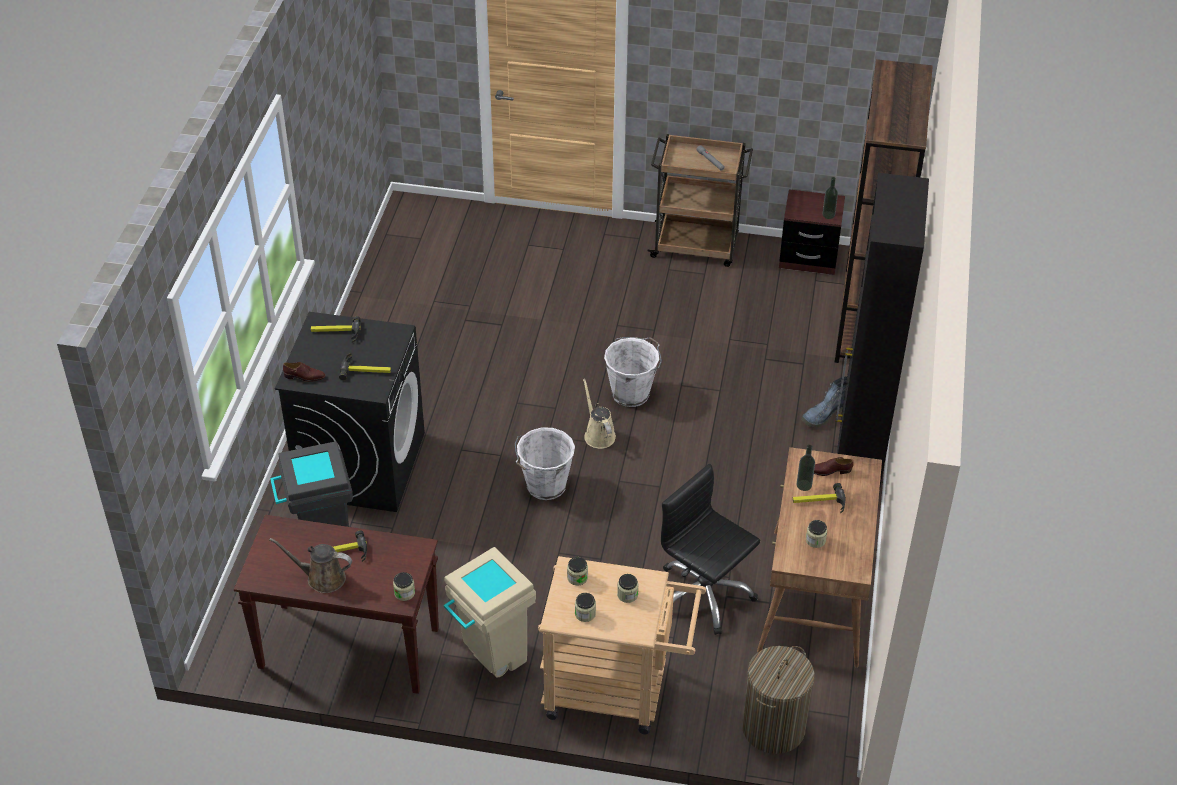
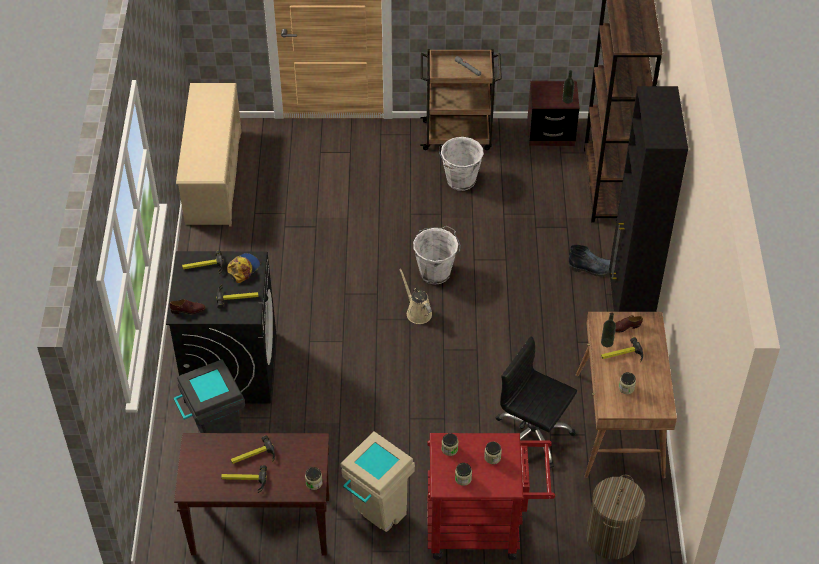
camera: 10 degrees left, 5 degrees up
brown watering can [269,538,352,593] -> hammer [221,465,267,493]
white bucket [515,427,575,500] -> white bucket moved to [439,137,484,191]
beige cart [538,556,706,734] -> red cart [427,433,555,560]
boot [801,376,847,427] -> boot turned 120 degrees counterclockwise [568,245,610,277]
none -> beige shoe rack [176,83,242,226]
none -> cap [227,253,260,283]

